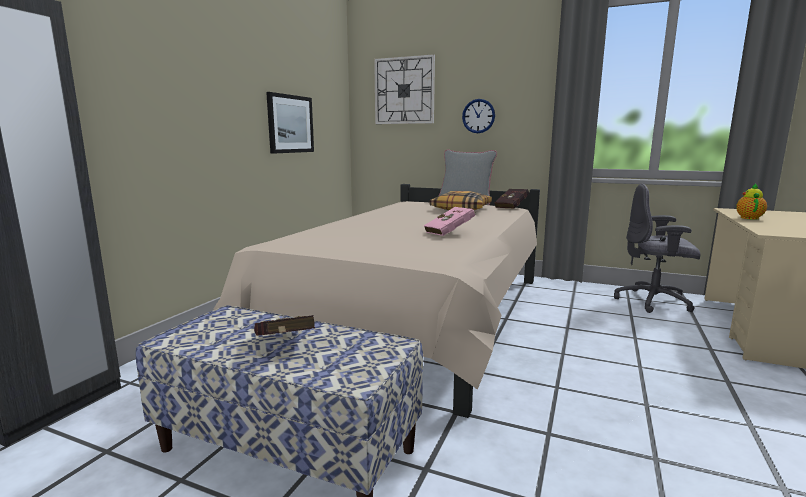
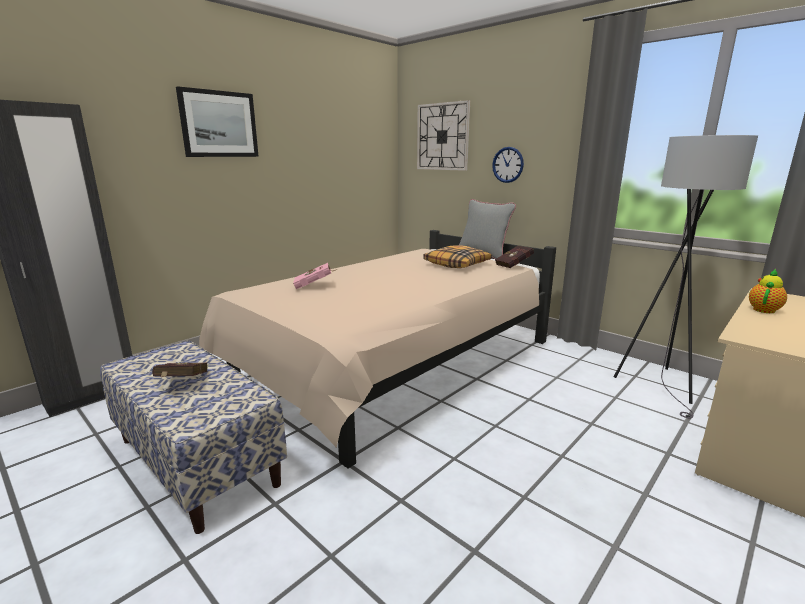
camera: 20 degrees right, 5 degrees up
picture [266,92,314,154] -> picture moved to [176,86,259,157]
pink book [424,207,475,236] -> pink book moved to [293,263,337,289]
grey office chair [614,184,701,313] -> grey floor lamp [614,135,758,419]

